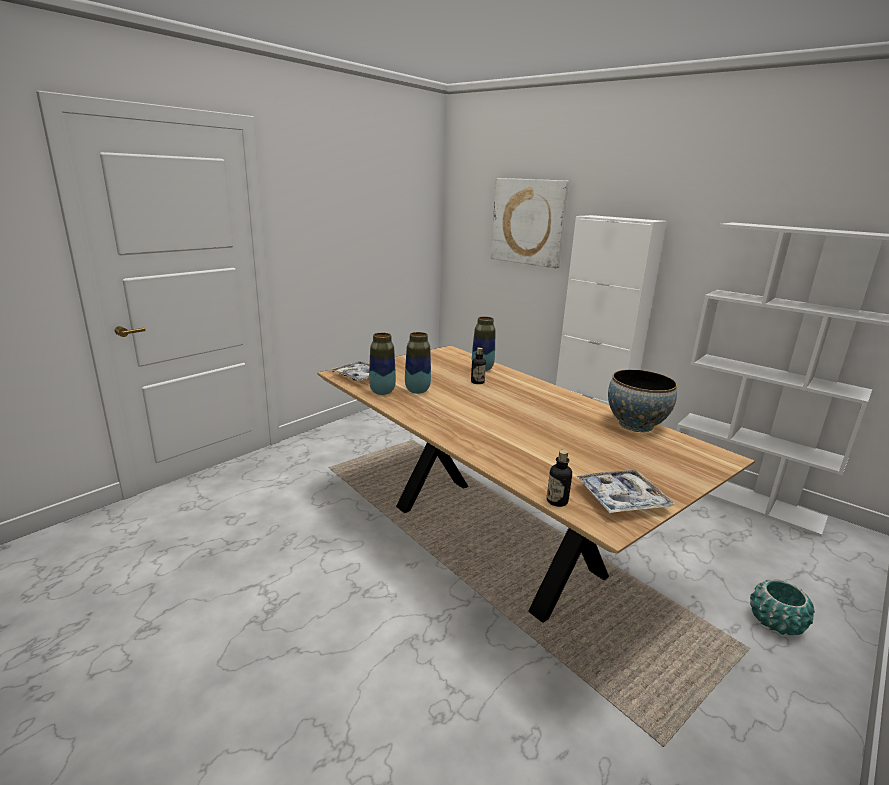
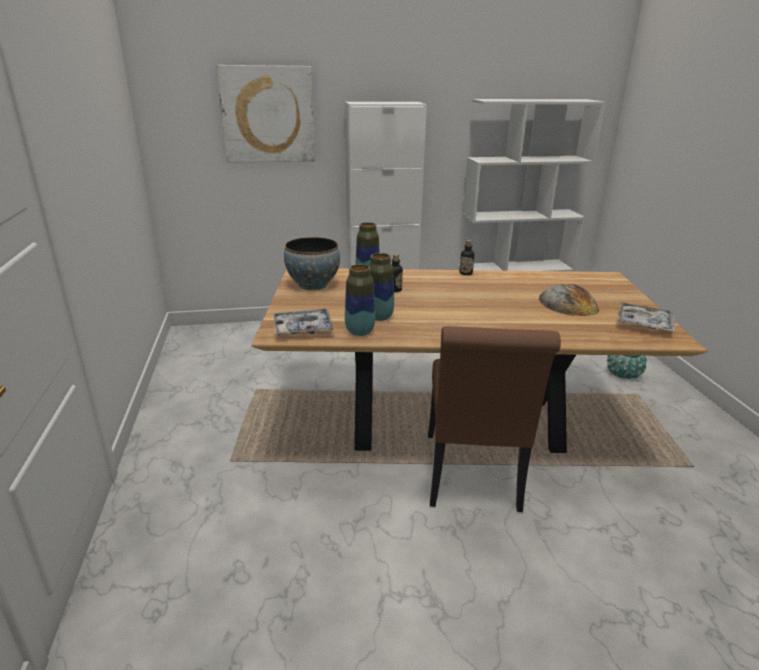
camera: 50 degrees left, 5 degrees up
bottle [547,450,572,507] -> bottle moved to [460,240,474,275]
bowl [608,369,677,432] -> bowl moved to [284,237,340,290]
none -> brown chair [428,326,561,512]
none -> bread [539,284,599,316]

